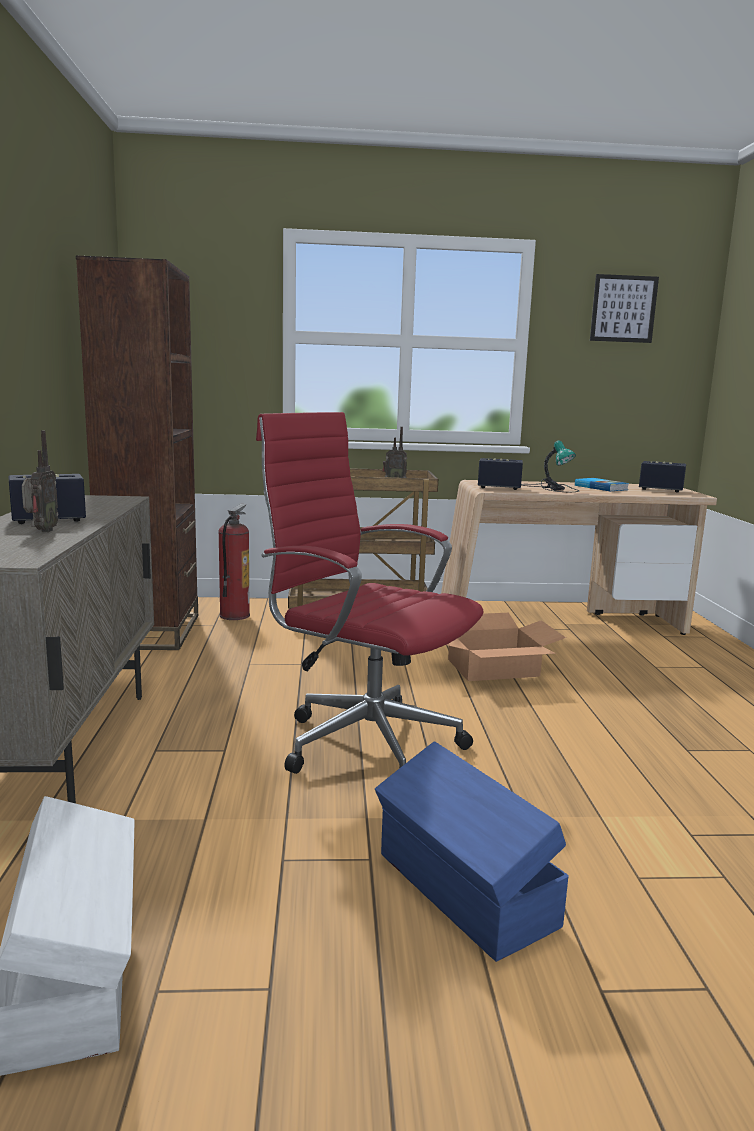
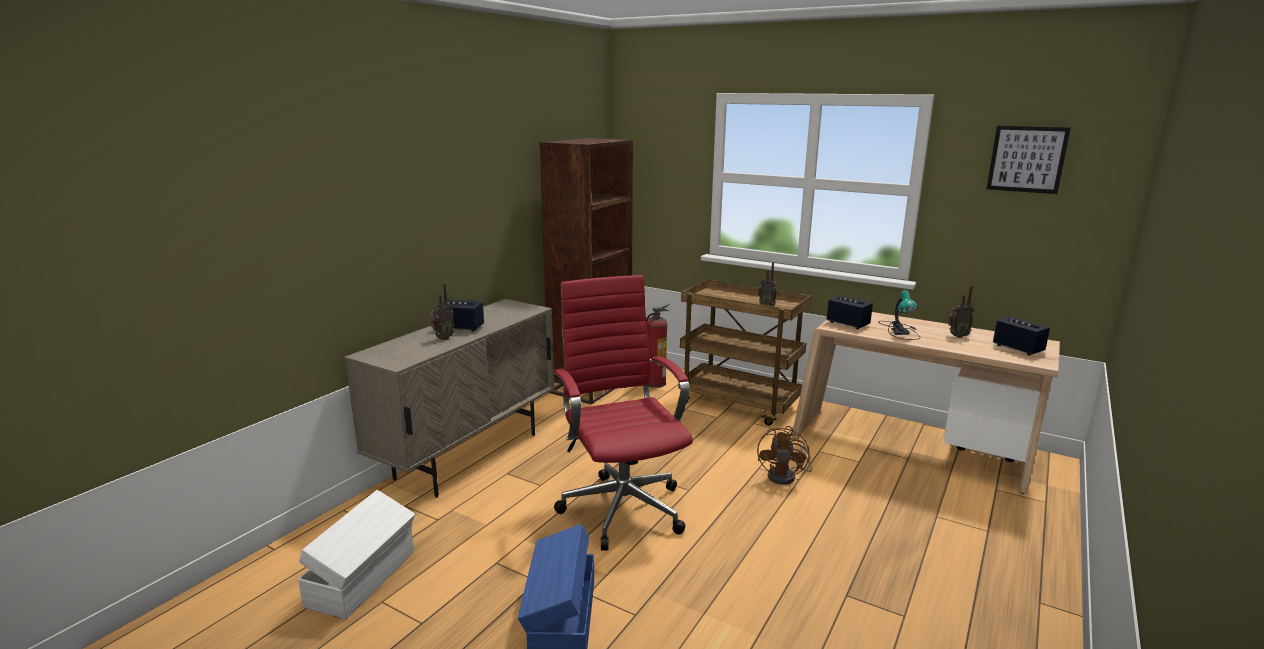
camera: 35 degrees right, 5 degrees up
cardboard box [447,613,566,681] -> brown fan [757,426,812,485]
book [575,478,629,491] -> radio [948,285,974,338]

